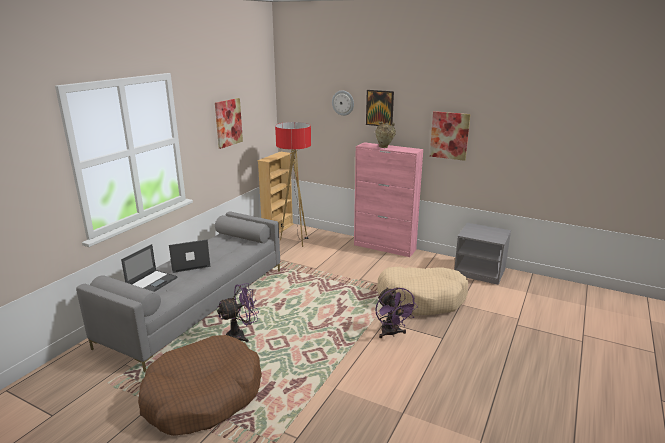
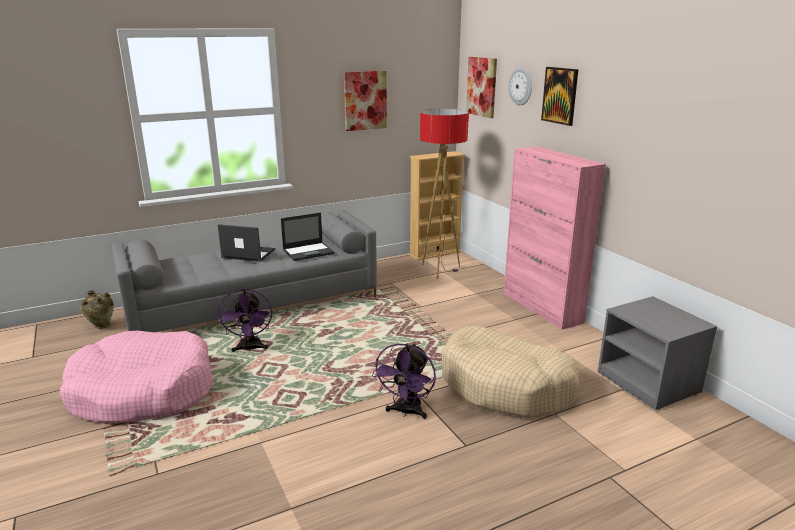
camera: 35 degrees right, 0 degrees up
laptop [121,244,178,292] -> laptop moved to [281,213,334,261]
brown dog bed [138,335,262,436] -> pink dog bed [60,331,213,424]
purple fan [217,283,259,342] -> purple fan turned 75 degrees clockwise [218,289,272,352]
beige vase [375,121,396,148] -> beige vase moved to [80,290,114,329]
picture [430,111,471,161] -> picture moved to [466,57,497,118]

